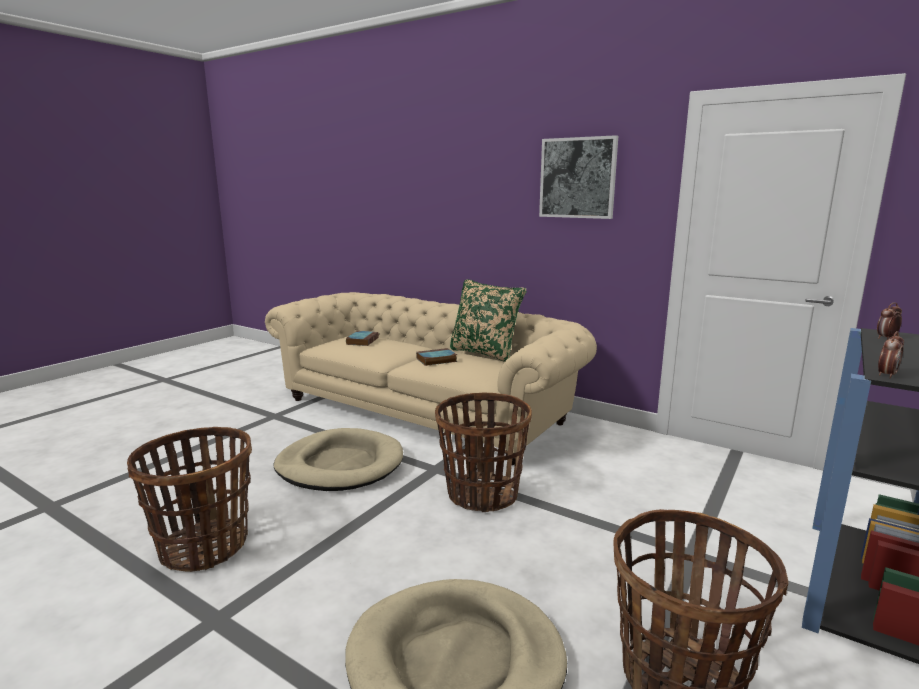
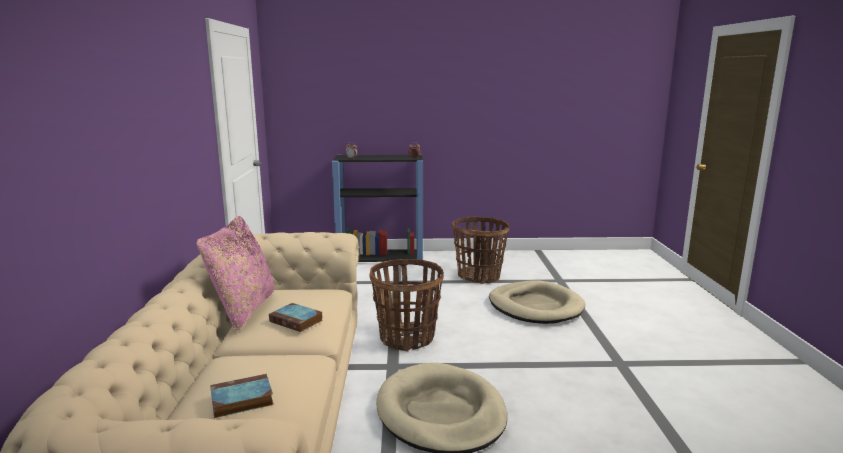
camera: 125 degrees left, 0 degrees up
basket [127,427,252,572] -> none
green pillow [450,279,526,362] -> pink pillow [197,216,274,331]
picture [539,135,618,219] -> none

